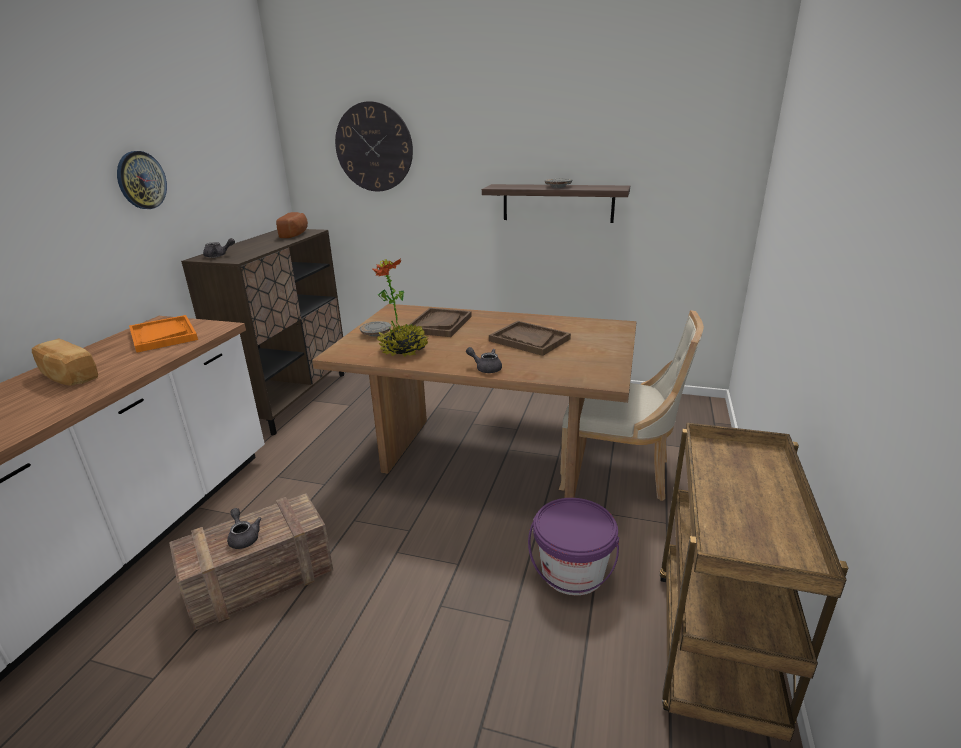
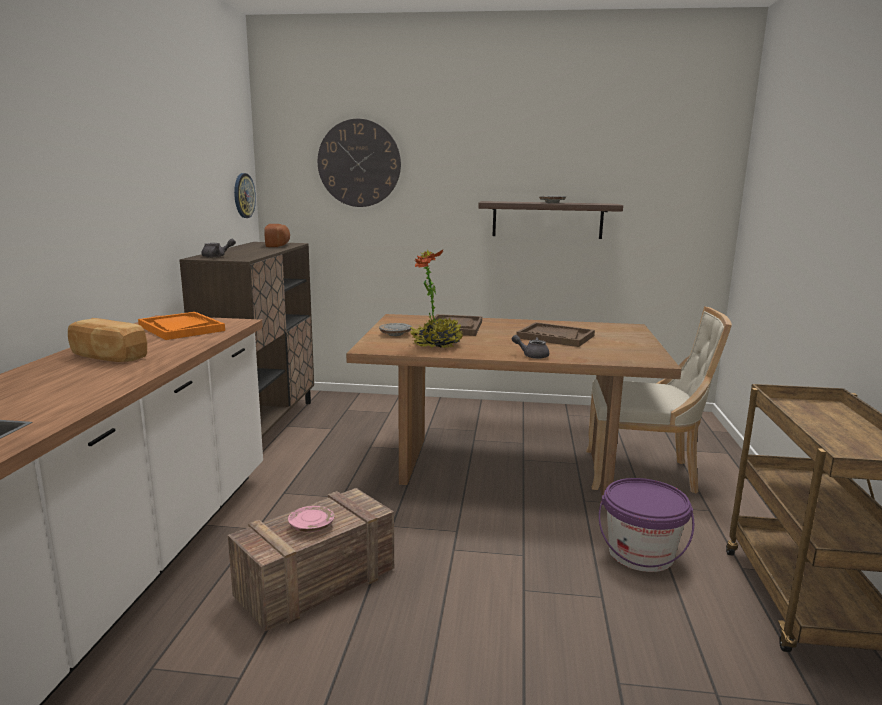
camera: 10 degrees left, 10 degrees down
wall clock [117,151,167,209] -> wall clock moved to [234,173,256,218]
grey teapot [227,508,262,549] -> pink plate [288,506,334,532]

